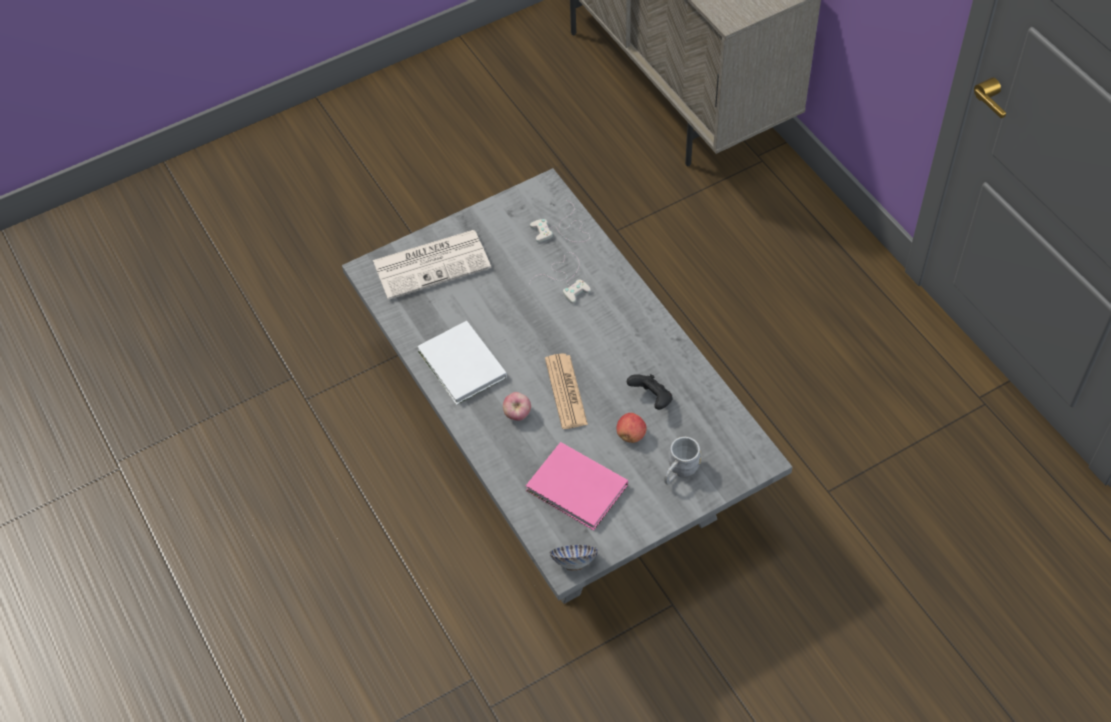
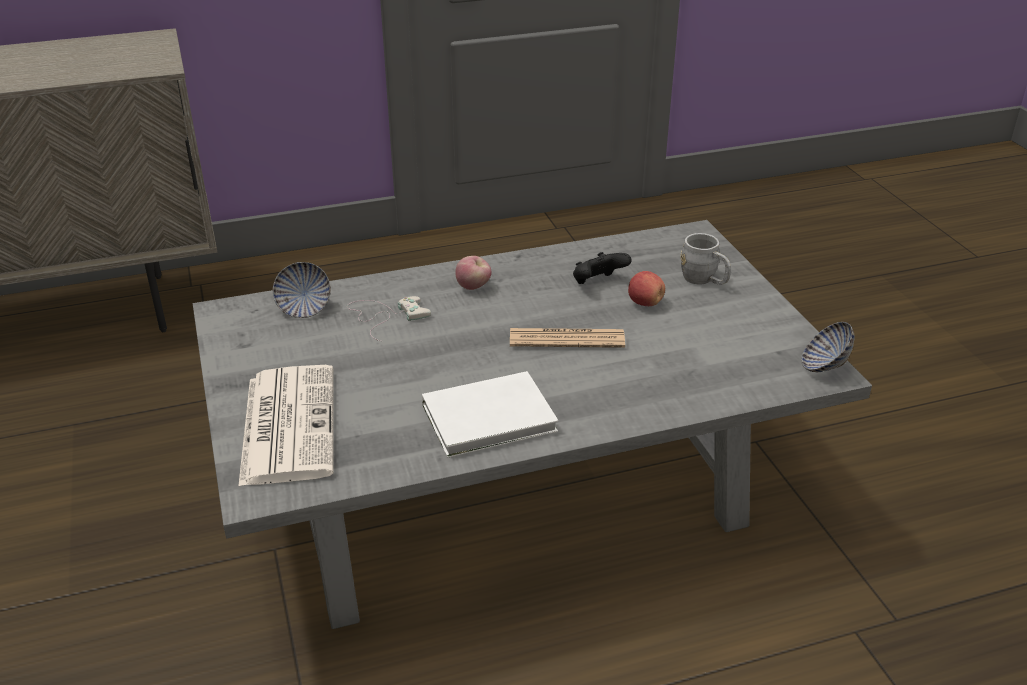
camera: 80 degrees left, 20 degrees down
apple [503,392,531,421] -> apple moved to [455,256,491,290]
pink book [526,442,628,530] -> none
white game controller [530,200,590,242] -> bowl [273,262,331,318]

